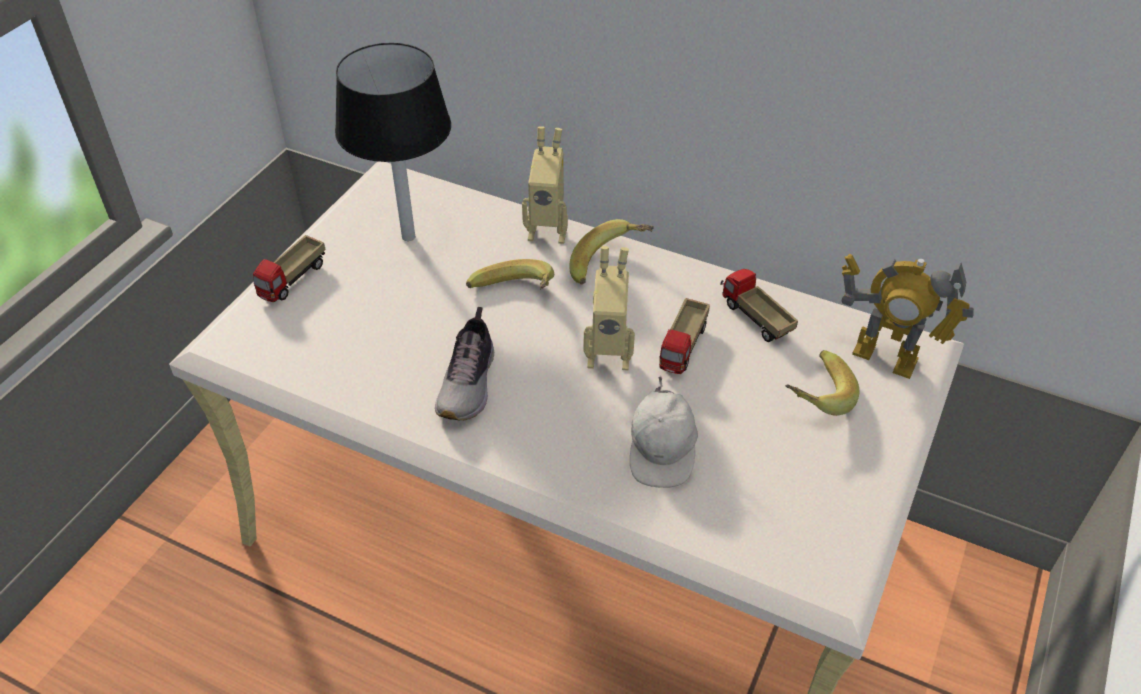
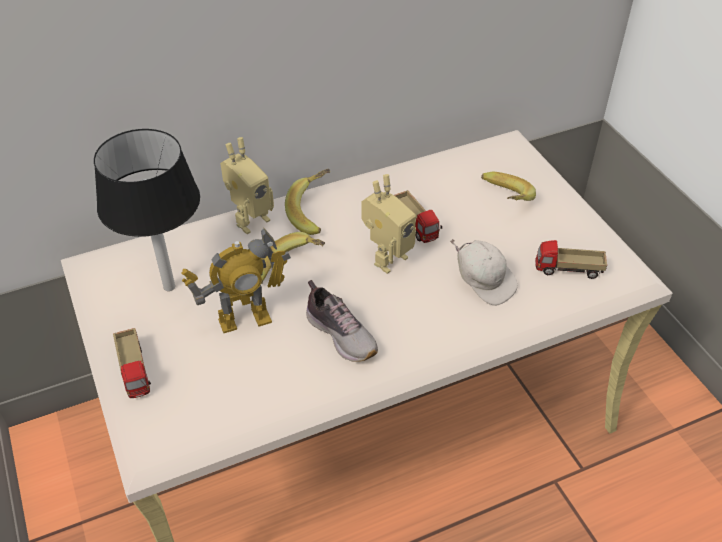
camera: 50 degrees left, 0 degrees up
toy truck [720,269,798,342] -> toy truck moved to [535,240,607,279]
toy robot [842,254,974,379] -> toy robot moved to [181,227,291,333]

